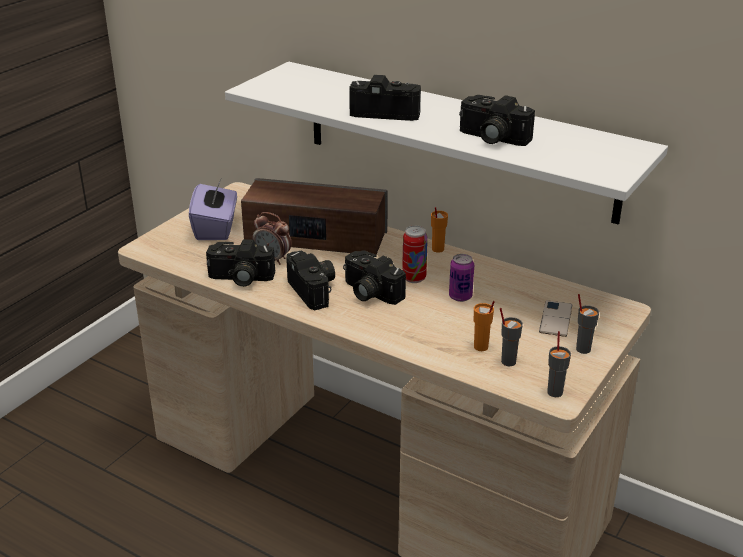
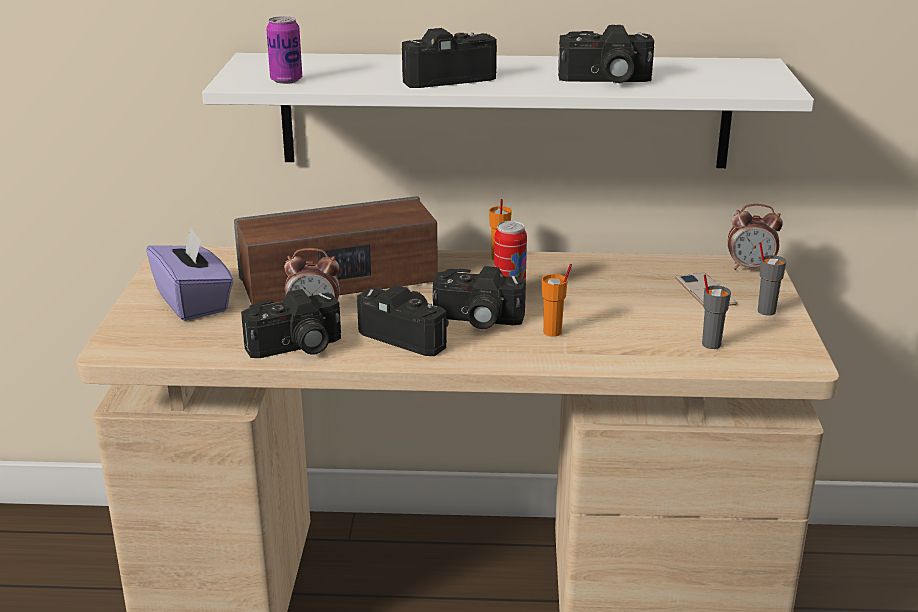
camera: 30 degrees left, 5 degrees down
can [449,254,474,302] -> can moved to [266,16,302,84]
orange cup [474,301,495,351] -> orange cup moved to [542,264,572,337]
grey cup [547,331,571,397] -> none
none -> alarm clock [728,204,783,270]

